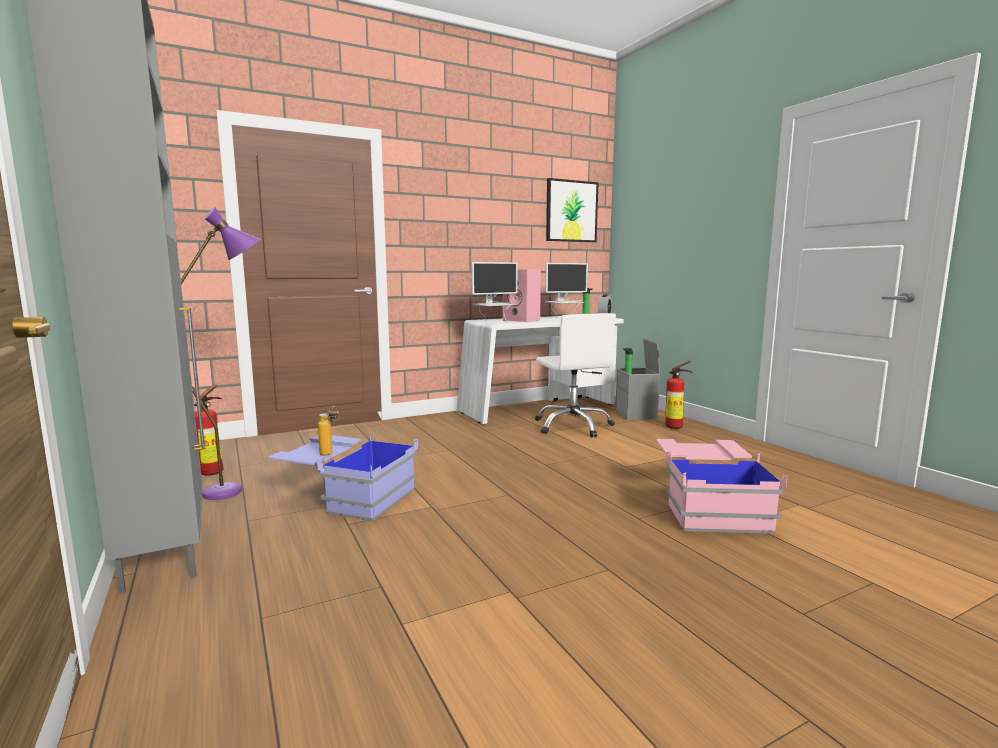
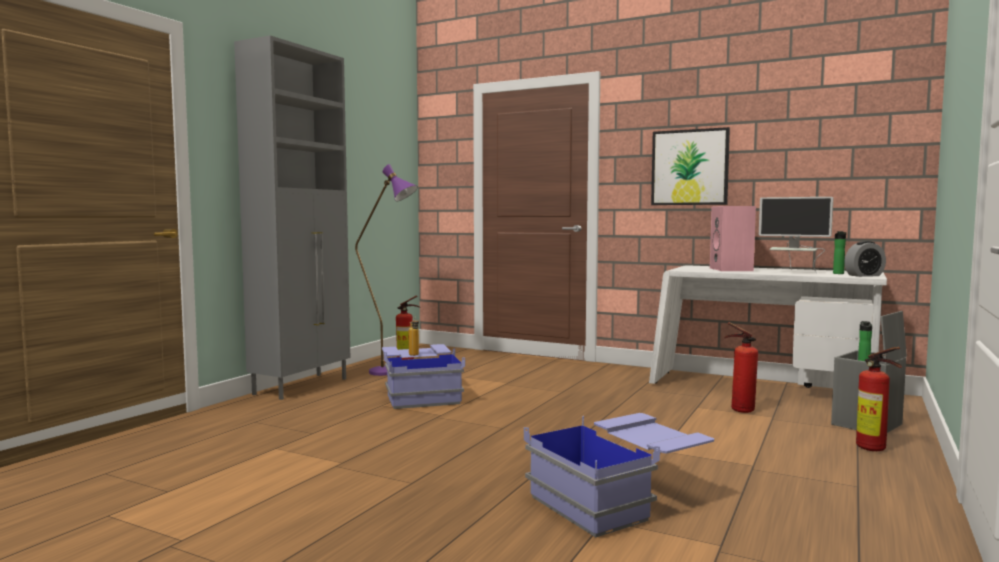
camera: 55 degrees right, 5 degrees down
monitor [471,262,518,322] -> none
white office chair [535,313,616,437] -> fire extinguisher [724,322,758,413]
picture [546,178,598,242] -> picture moved to [651,127,730,205]
pink storage box [656,439,788,534] -> blue storage box [524,413,714,537]

